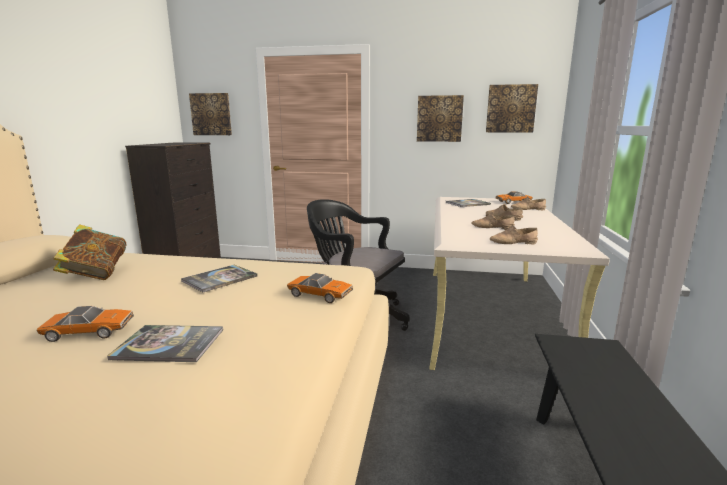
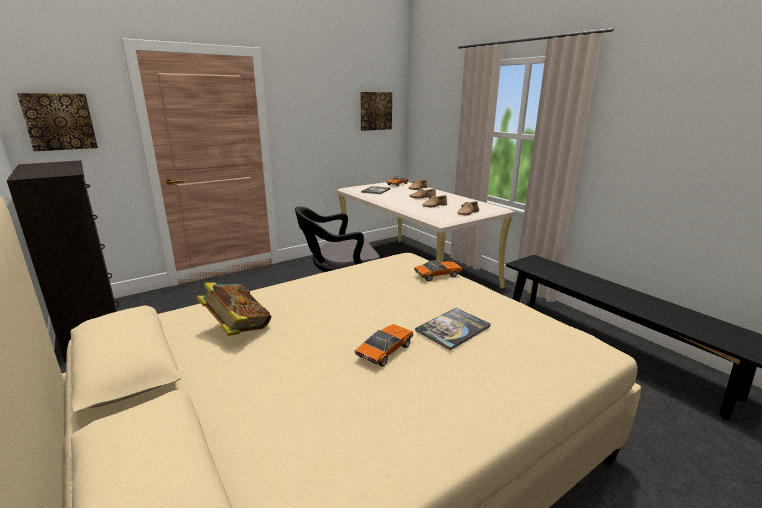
camera: 45 degrees left, 5 degrees up
book [181,265,258,292] -> none
picture [417,95,464,142] -> none

